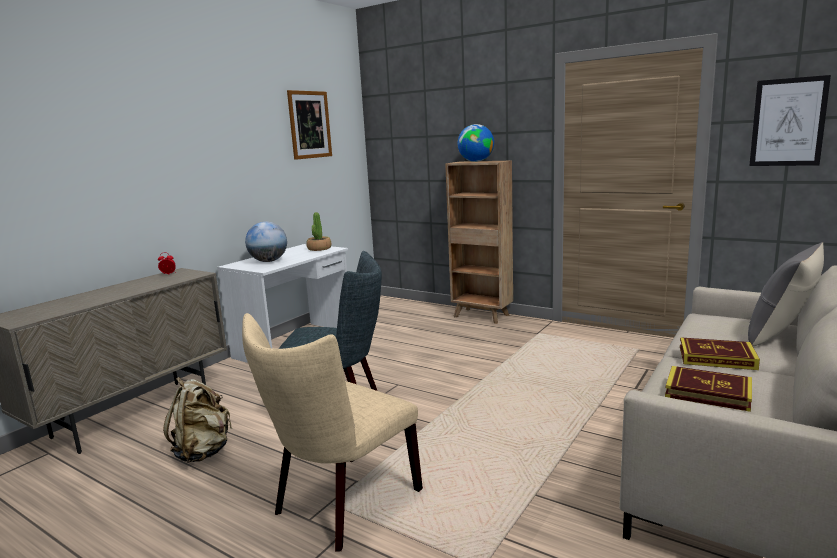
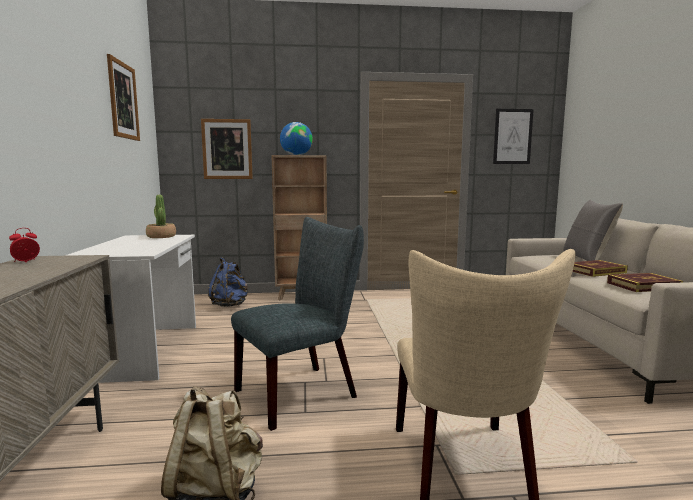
camera: 40 degrees left, 5 degrees down
globe [245,222,287,262] -> none
none -> picture [201,119,253,179]
none -> blue backpack [208,257,248,307]

